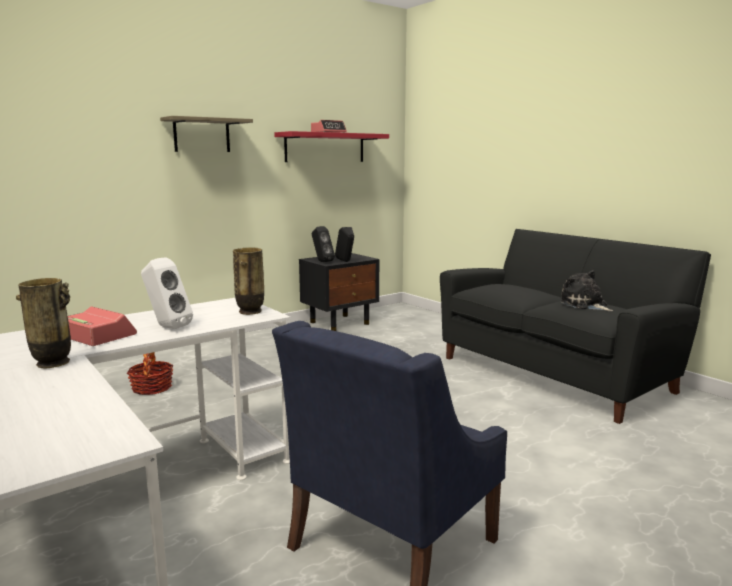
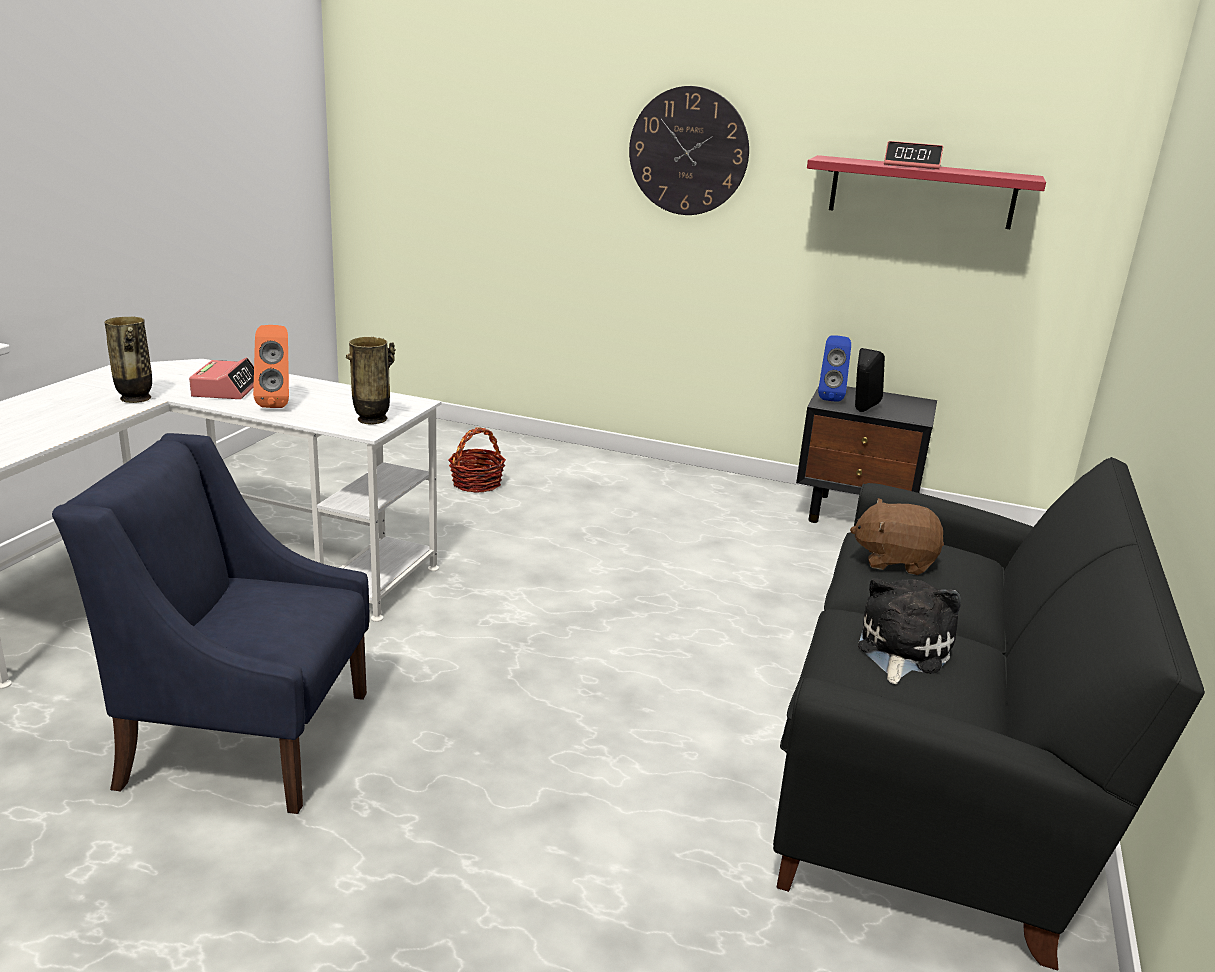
camera: 55 degrees right, 10 degrees up
white speaker [141,257,193,329] -> orange speaker [253,325,289,408]
shelf [160,116,253,152] -> wall clock [629,86,749,215]
black speaker [312,226,335,262] -> blue speaker [818,336,851,402]
none -> brown plush toy [850,498,944,575]

